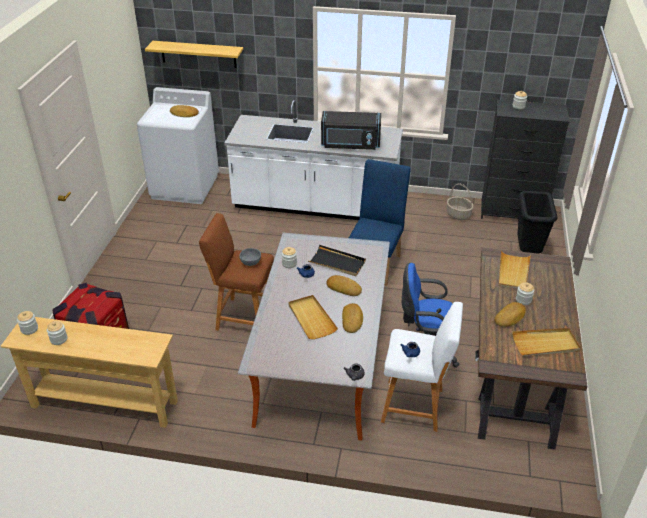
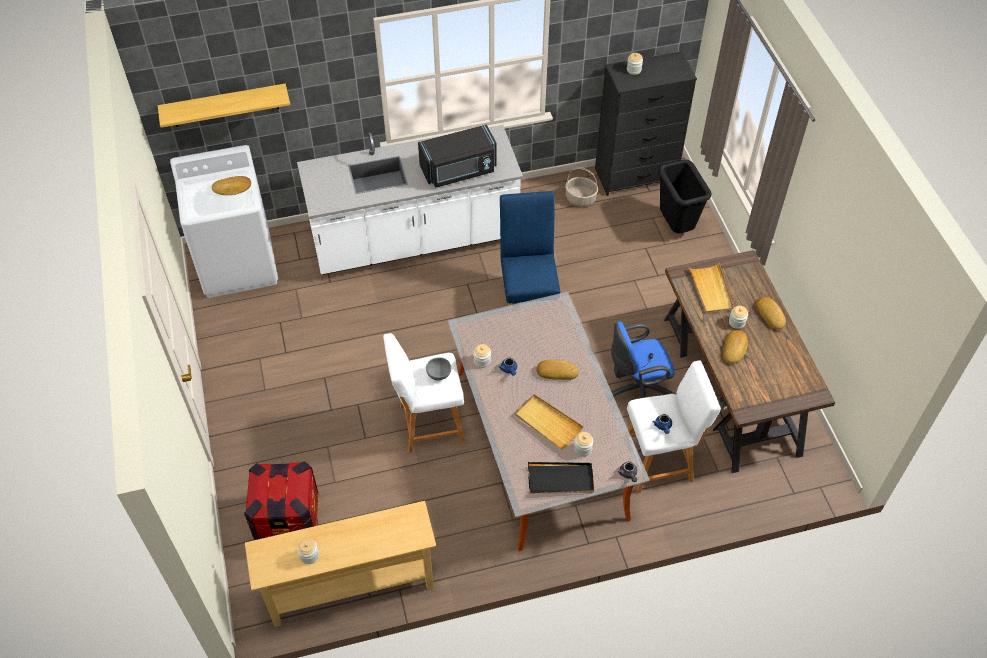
camera: 25 degrees left, 15 degrees up
jar [17,311,38,335] -> jar moved to [574,432,593,456]
brown stool [199,213,274,331] -> white stool [383,333,466,453]
black tray [308,245,366,276] -> black tray moved to [528,462,594,494]
bread [342,303,363,333] -> bread moved to [755,297,786,330]
beige tray [512,328,580,356] -> none

